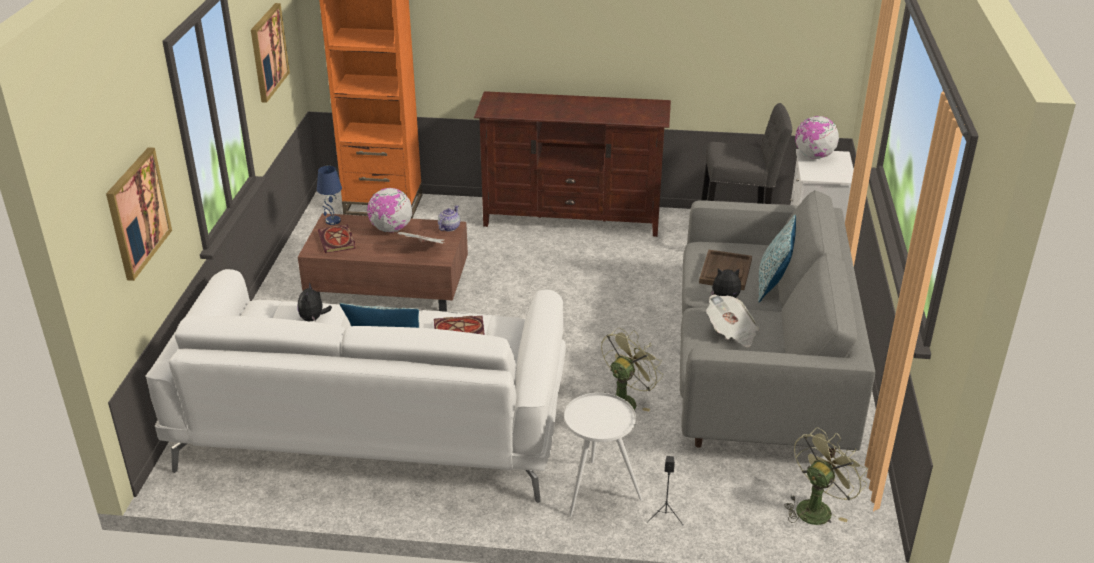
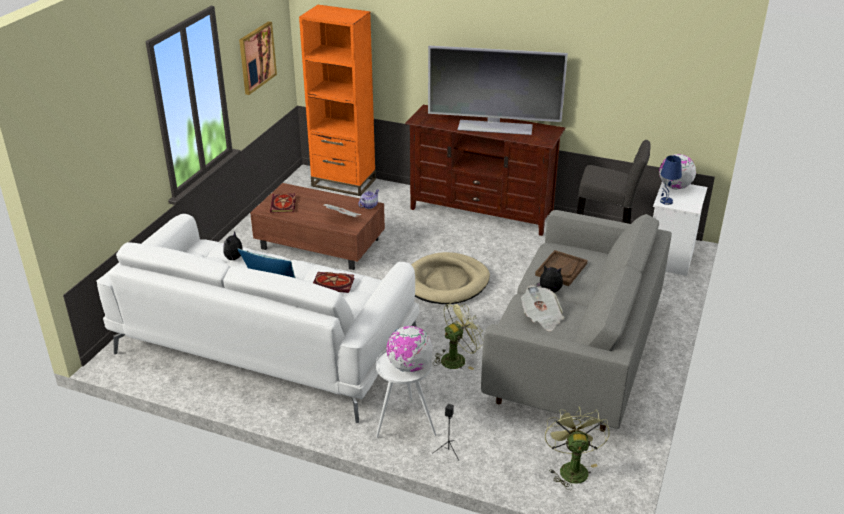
camera: 15 degrees right, 0 degrees up
picture [106,147,172,281] -> none
blue table lamp [317,166,342,225] -> blue table lamp moved to [660,156,682,205]
globe [367,188,412,232] -> globe moved to [386,326,433,372]
pillow [758,215,796,303] -> none
green fan [784,427,868,525] -> green fan turned 60 degrees counterclockwise [545,406,610,490]
none -> beige dog bed [411,252,490,304]
none -> television [428,46,568,135]

